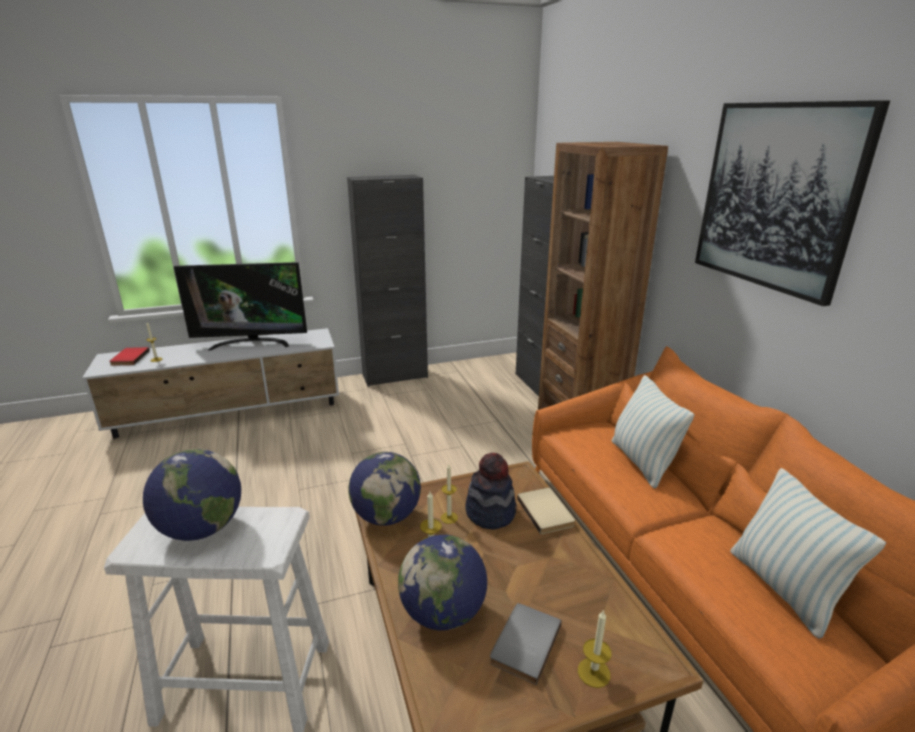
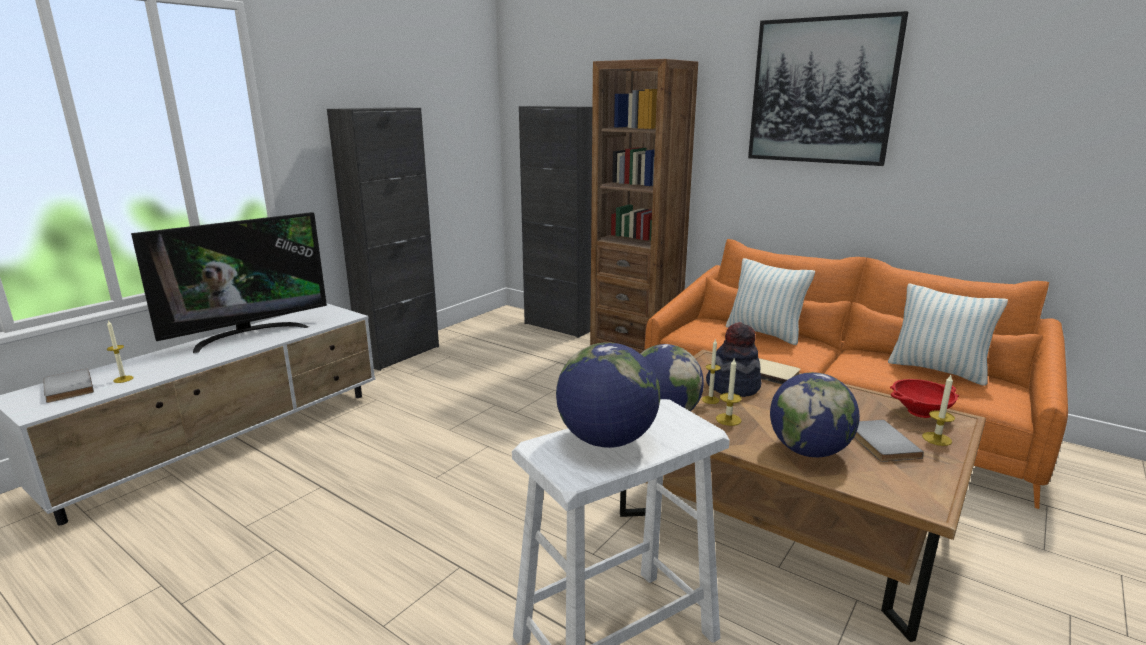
camera: 35 degrees left, 5 degrees down
red book [109,347,150,366] -> grey book [43,369,94,403]
none -> red bowl [890,379,959,418]

